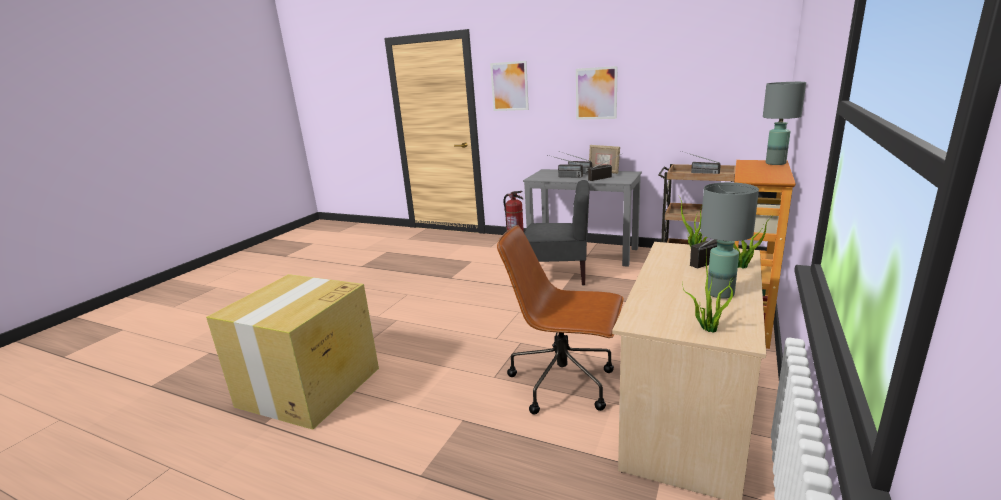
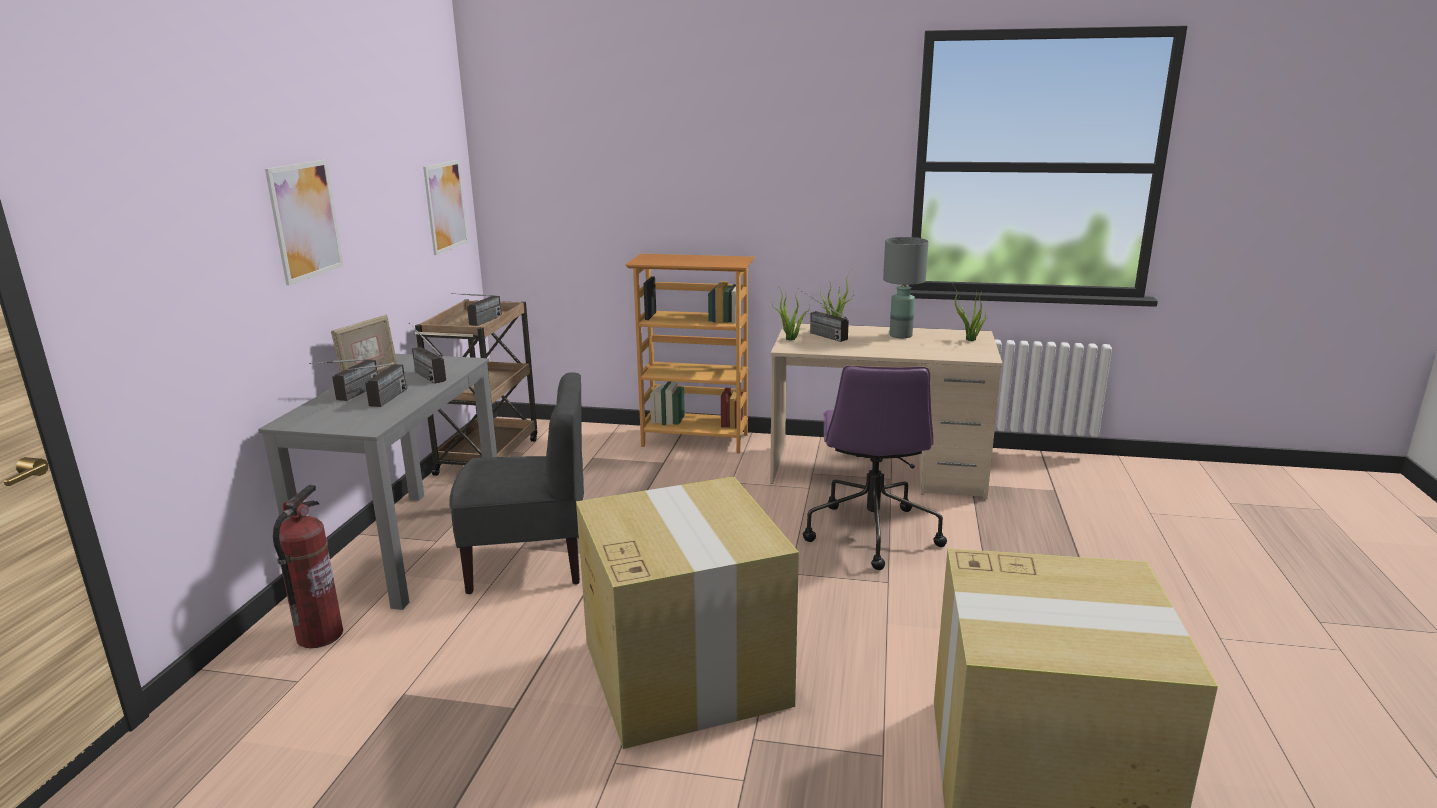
camera: 105 degrees left, 0 degrees up
picture [490,61,529,111] -> picture moved to [423,160,468,255]
brown office chair [497,225,624,415] -> purple office chair [803,365,947,570]
grey chair [524,180,590,285] -> grey chair turned 90 degrees clockwise [450,372,584,594]
grey table lamp [763,82,806,165] -> none
none -> cardboard box [576,477,799,749]

